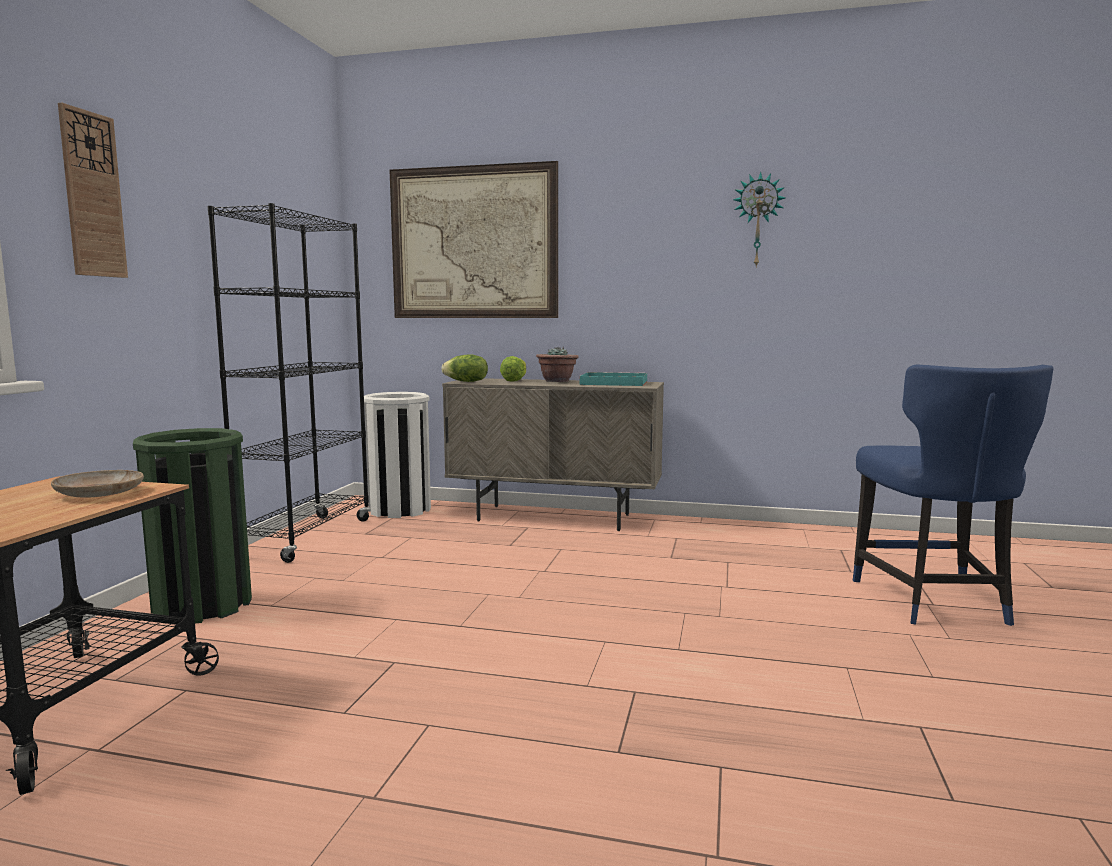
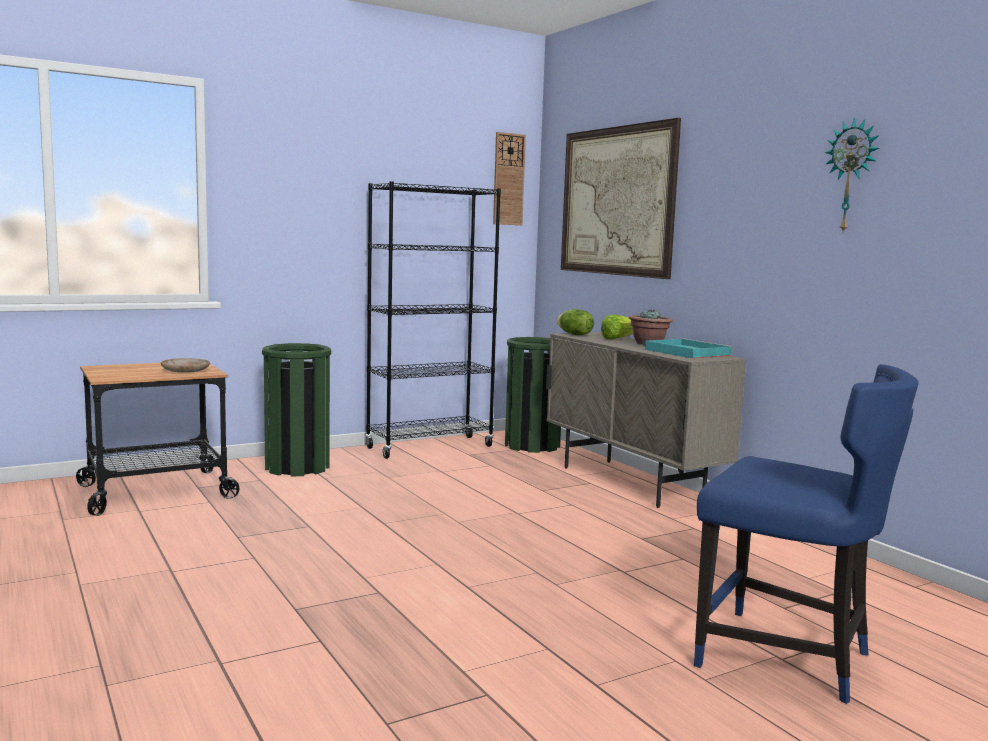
camera: 45 degrees right, 0 degrees up
wall clock [58,103,128,278] -> wall clock moved to [493,132,526,225]
white trash can [364,392,431,518] -> green trash can [505,337,561,453]
blue chair [853,365,1053,626] -> blue chair turned 105 degrees counterclockwise [694,364,919,704]

